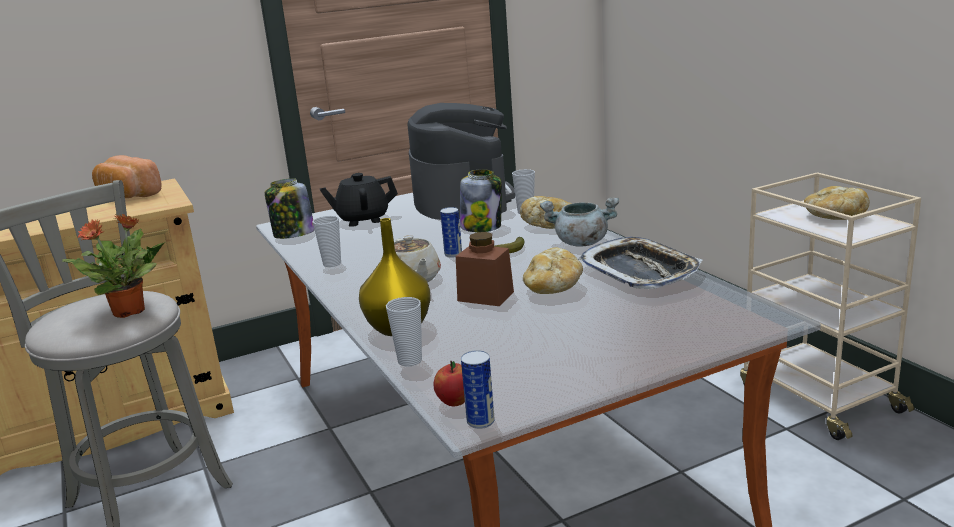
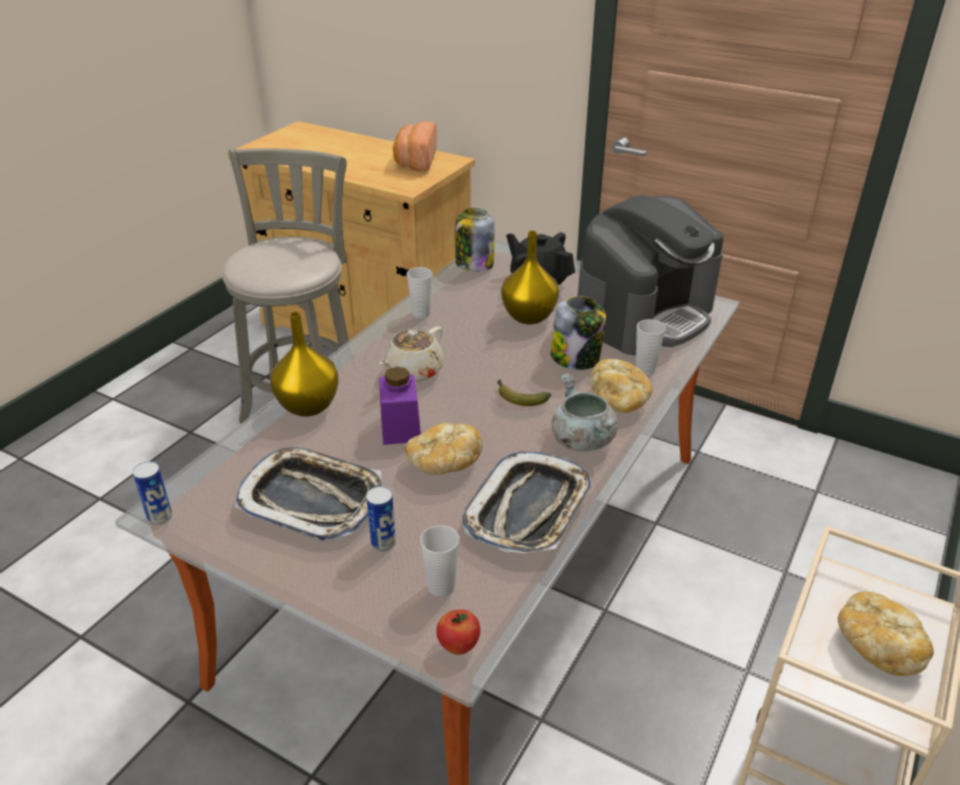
camera: 55 degrees right, 15 degrees up
potted plant [62,214,165,318] -> none
cup [386,297,422,367] -> cup moved to [420,525,459,597]
apple [434,361,465,406] -> apple moved to [436,610,480,655]
can [440,207,462,258] -> can moved to [366,486,396,551]
brown jar [456,232,514,306] -> purple jar [379,367,421,445]
none -> tray [235,447,382,541]
none -> yellow vase [502,231,559,324]

